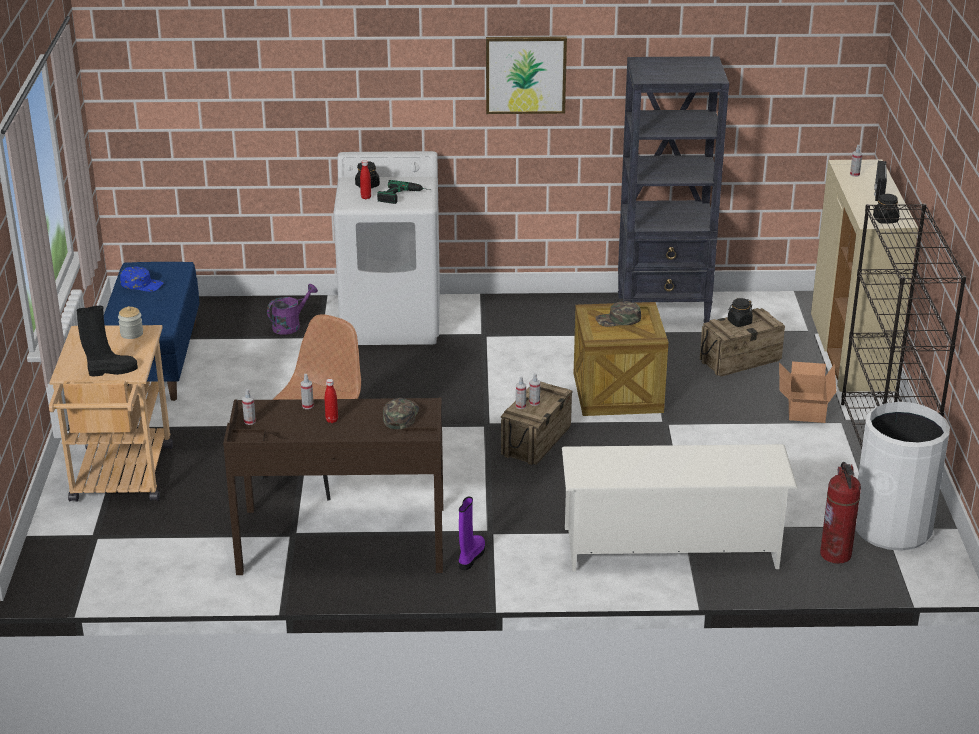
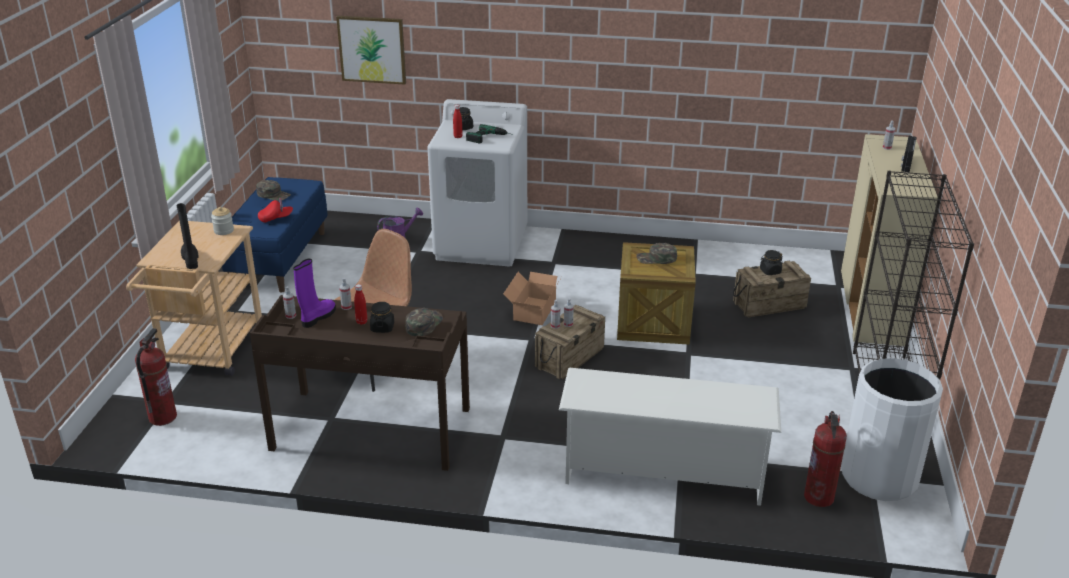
camera: 10 degrees right, 0 degrees up
black boot [77,306,138,376] -> black boot turned 105 degrees counterclockwise [177,203,199,269]
blue cap [120,267,164,292] -> green cap [256,180,291,201]
purple boot [459,497,485,570] -> purple boot moved to [293,259,336,328]
picture [486,37,567,114] -> picture moved to [336,16,406,85]
black bookcase [618,56,729,323] -> none
cardboard box [779,361,836,423] -> cardboard box moved to [503,272,560,325]
black jar [873,194,899,224] -> black jar moved to [370,302,394,333]
none -> fire extinguisher [135,328,177,426]
none -> red cap [258,198,293,223]

